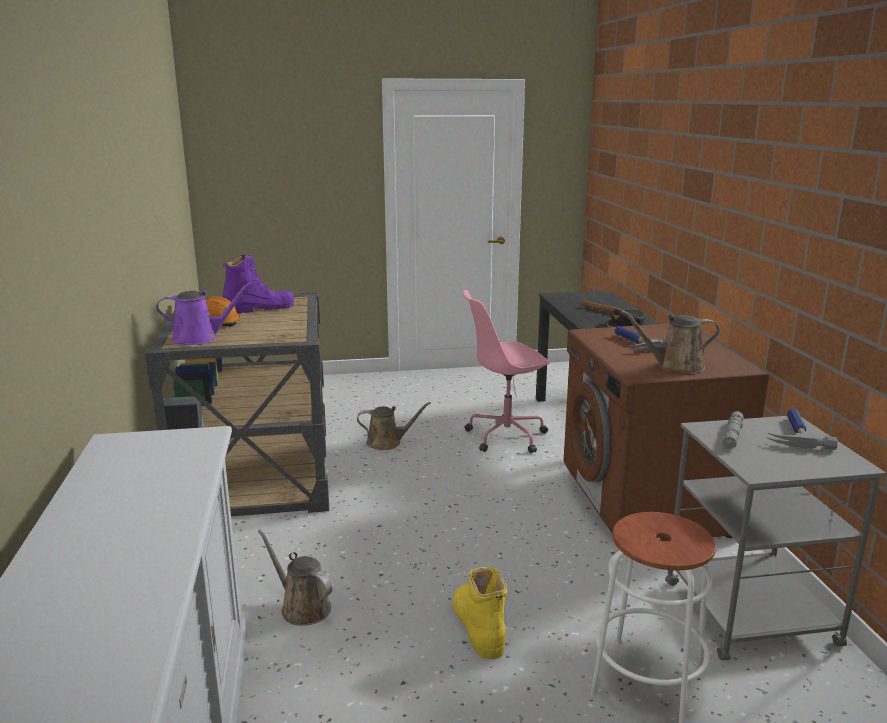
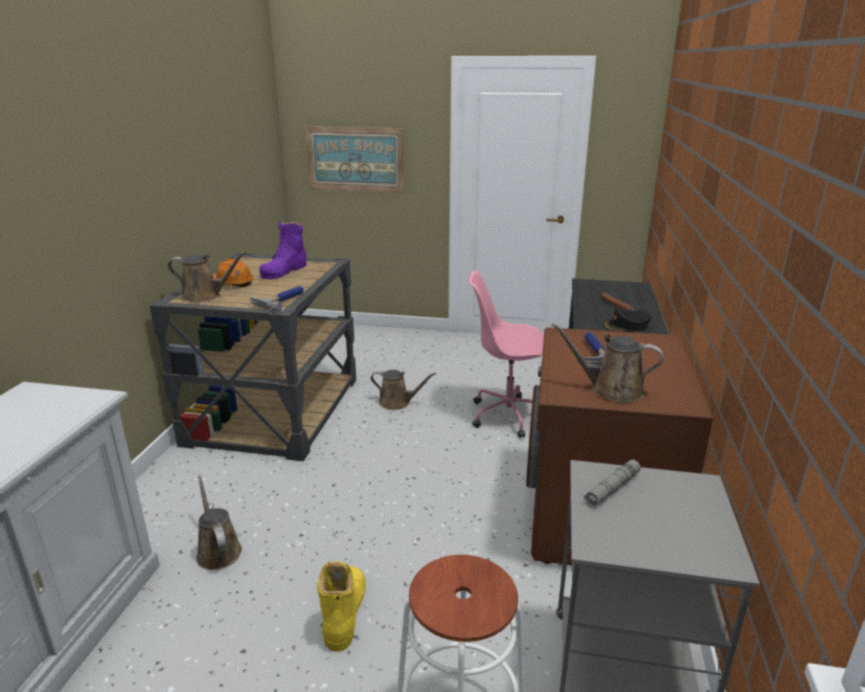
camera: 20 degrees right, 5 degrees up
purple watering can [156,282,252,345] -> brown watering can [168,252,246,302]
purple boot [222,255,294,314] -> purple boot turned 120 degrees clockwise [259,221,307,279]
hammer [767,409,838,450] -> hammer moved to [250,286,304,312]
none -> picture [305,126,405,193]

